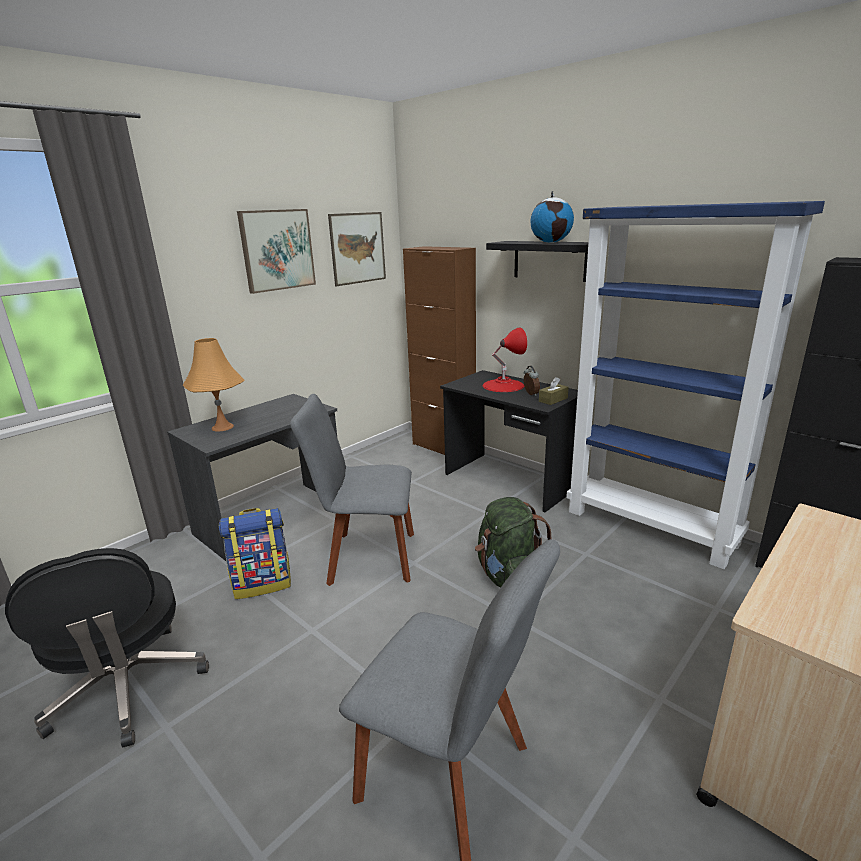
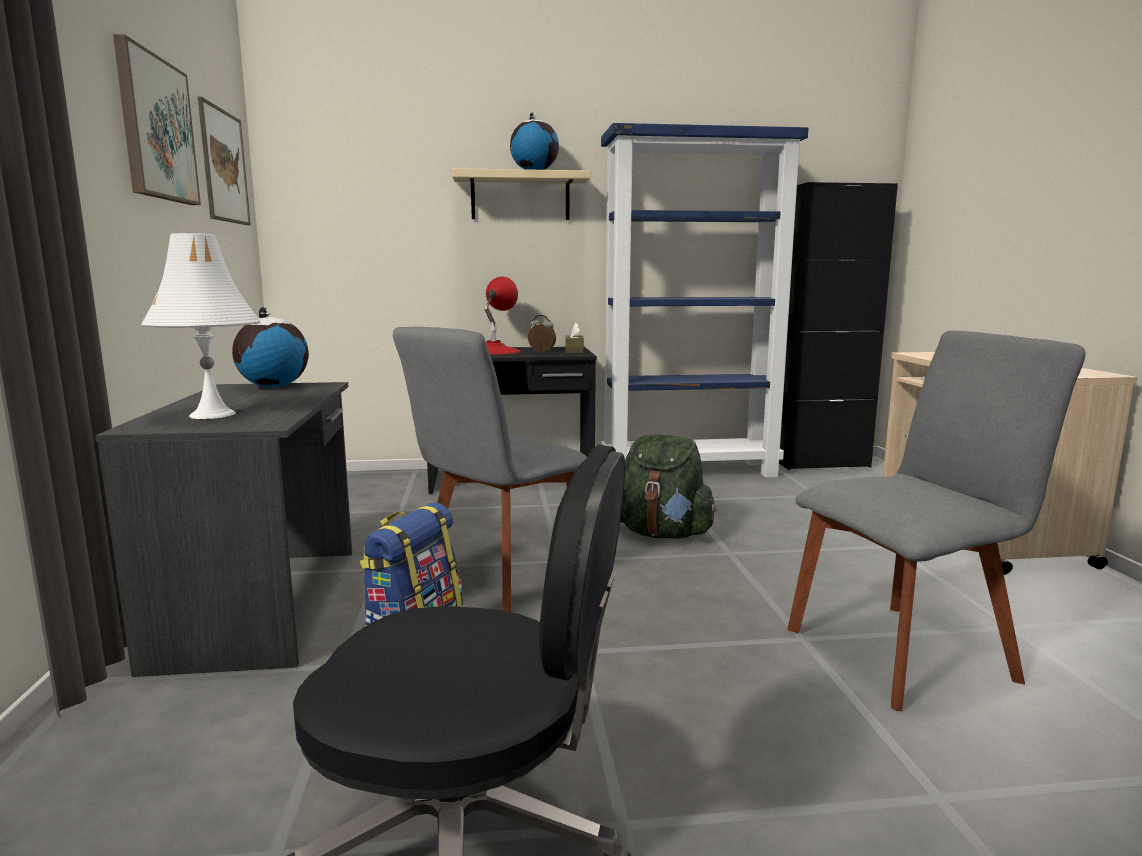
camera: 50 degrees left, 10 degrees down
orange table lamp [183,338,245,432] -> white table lamp [141,233,261,419]
brown cabinet [403,246,476,455] -> none
black shelf [486,241,588,282] -> beige shelf [452,168,591,220]
none -> globe [232,307,309,388]

